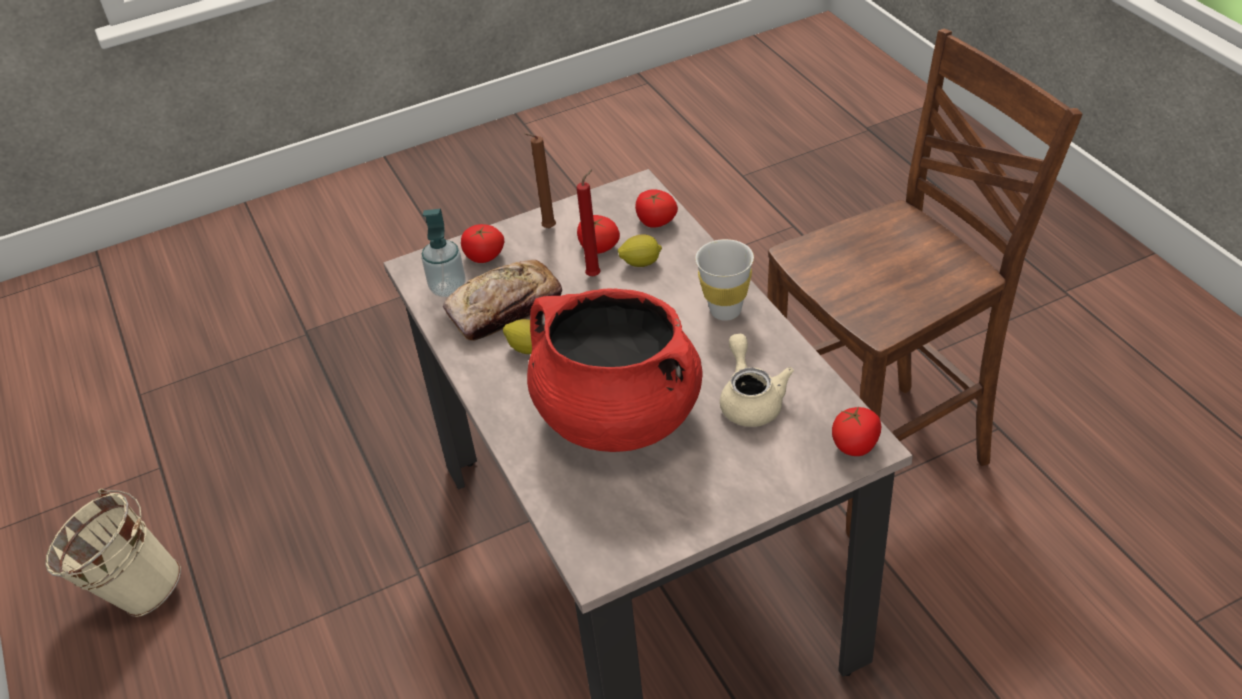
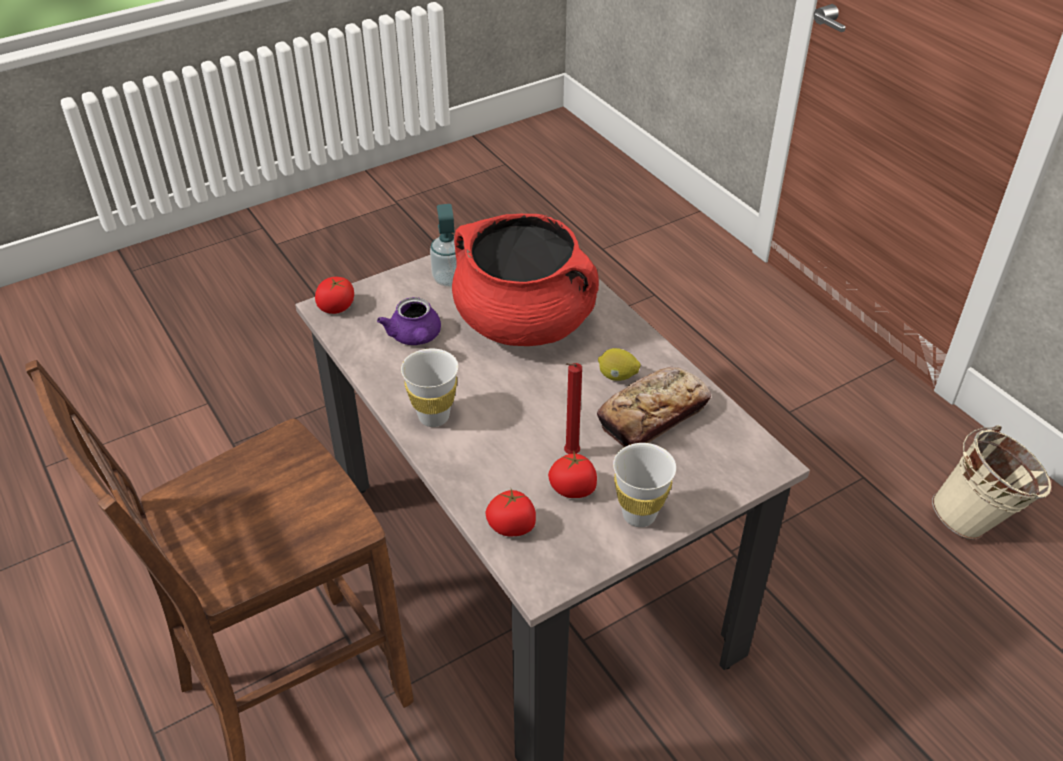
camera: 170 degrees right, 0 degrees up
soap dispenser [421,209,466,297] -> soap dispenser moved to [430,204,457,287]
tomato [461,224,504,263] -> none
brown candle [524,133,556,229] -> white cup [613,443,676,527]
lemon [618,235,662,267] -> none
beige teapot [720,334,794,427] -> purple teapot [377,297,441,345]

